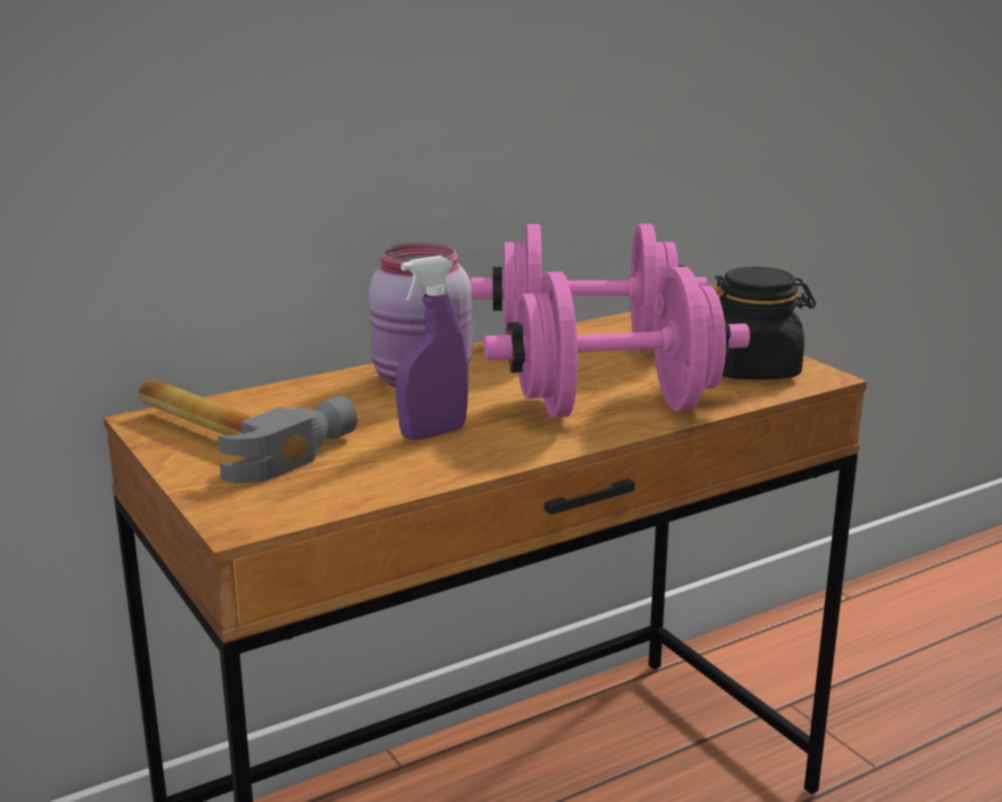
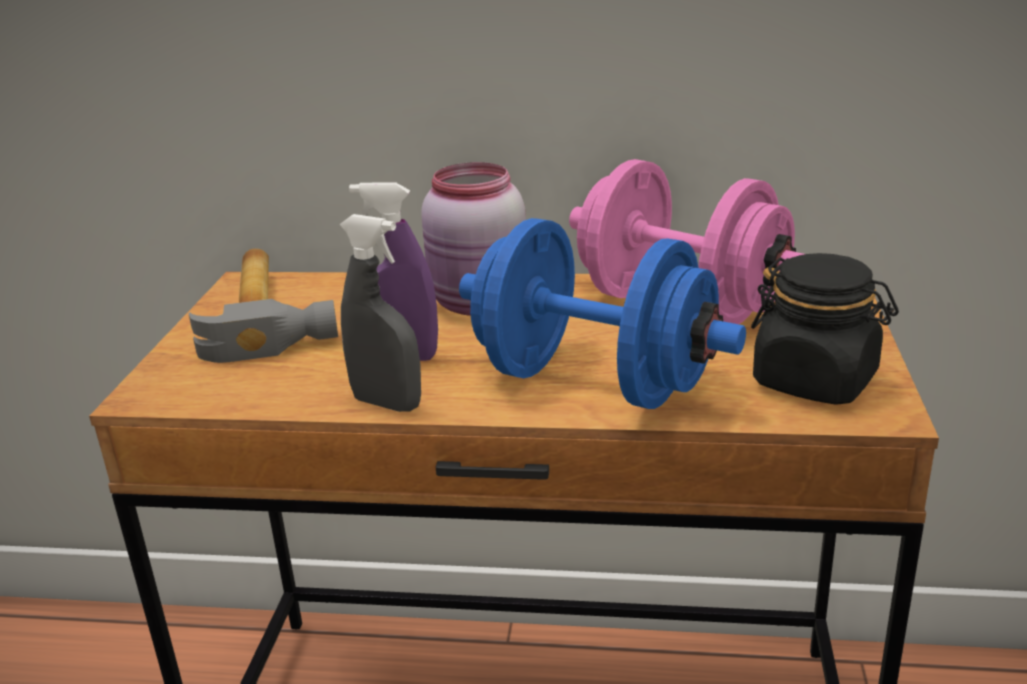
camera: 40 degrees right, 5 degrees up
pink dumbbell [484,267,750,418] -> blue dumbbell [459,218,746,409]
none -> grey spray bottle [340,214,421,412]

